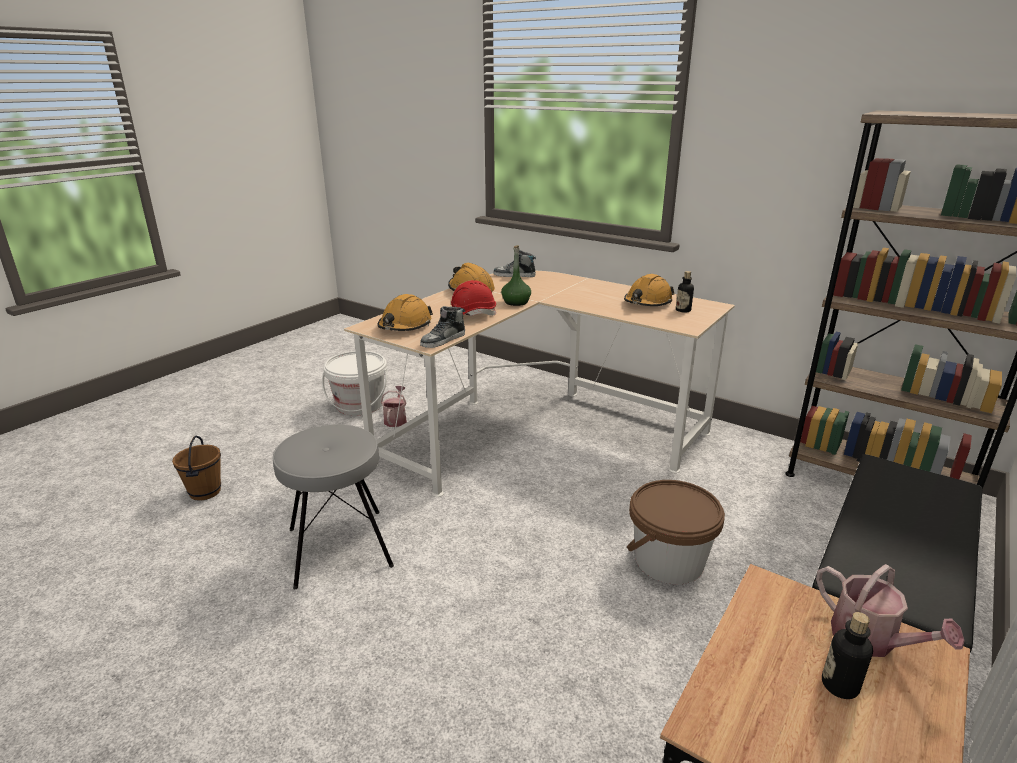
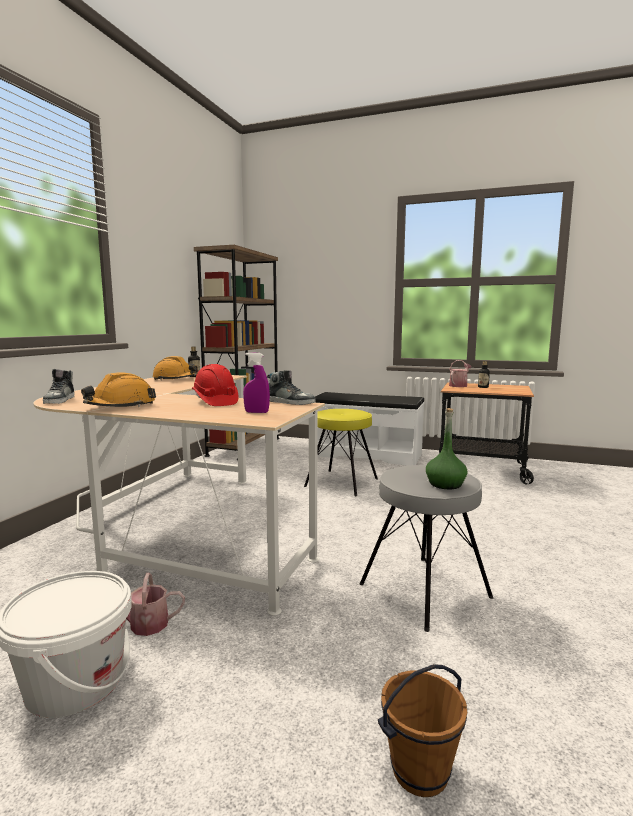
camera: 105 degrees left, 15 degrees down
orange hard hat [377,294,433,331] -> purple spray bottle [243,352,270,413]
green bottle [501,245,531,306] -> green bottle moved to [426,408,468,489]
brown bucket [627,480,725,584] -> yellow stool [304,409,378,496]

